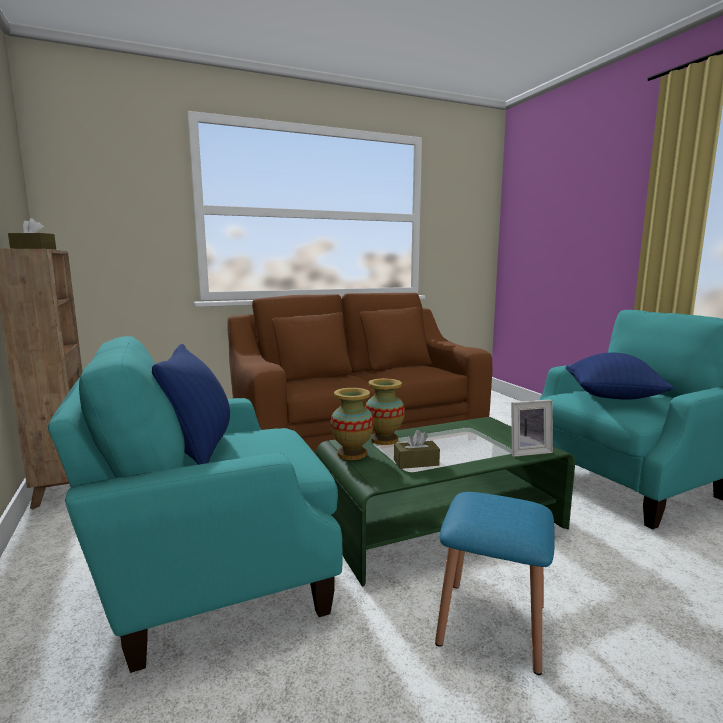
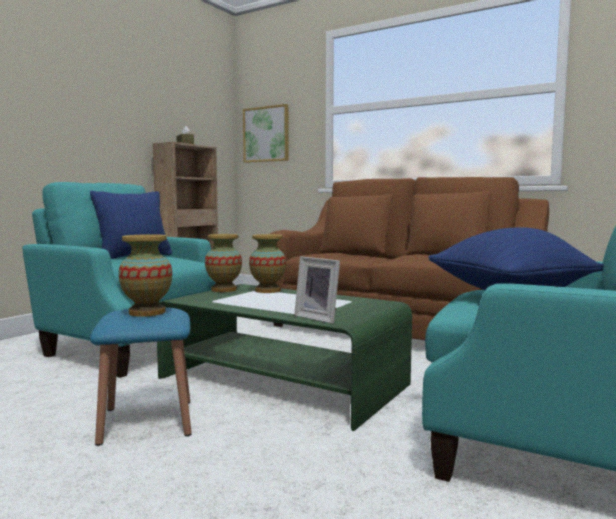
camera: 55 degrees right, 5 degrees down
brown tissue box [394,430,440,469] -> none
none -> vase [119,234,172,317]
none -> picture [243,104,289,163]

